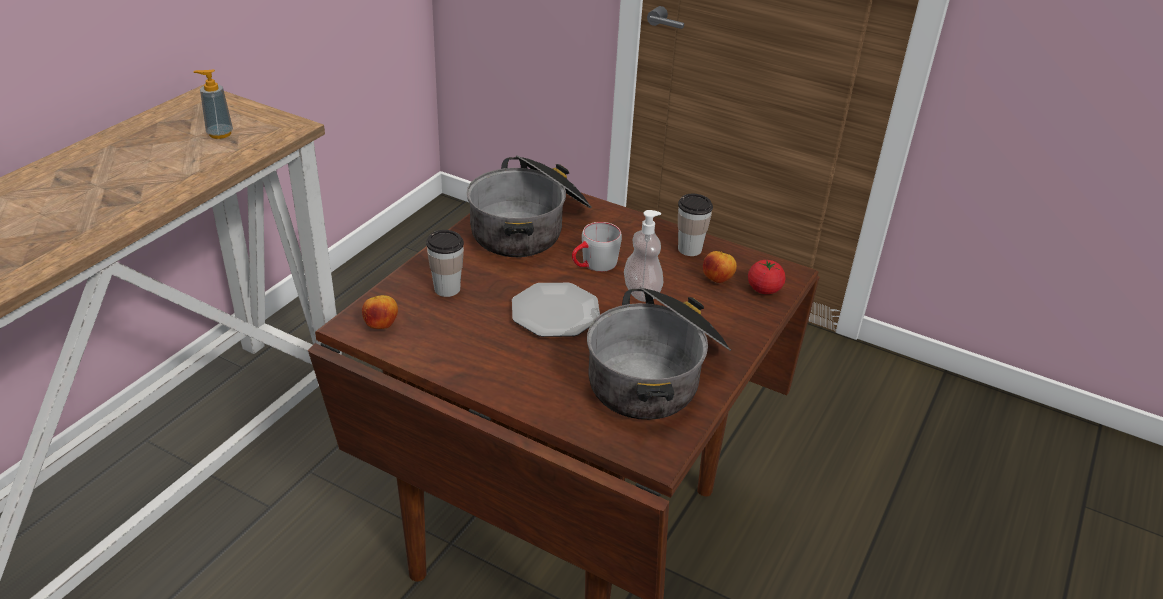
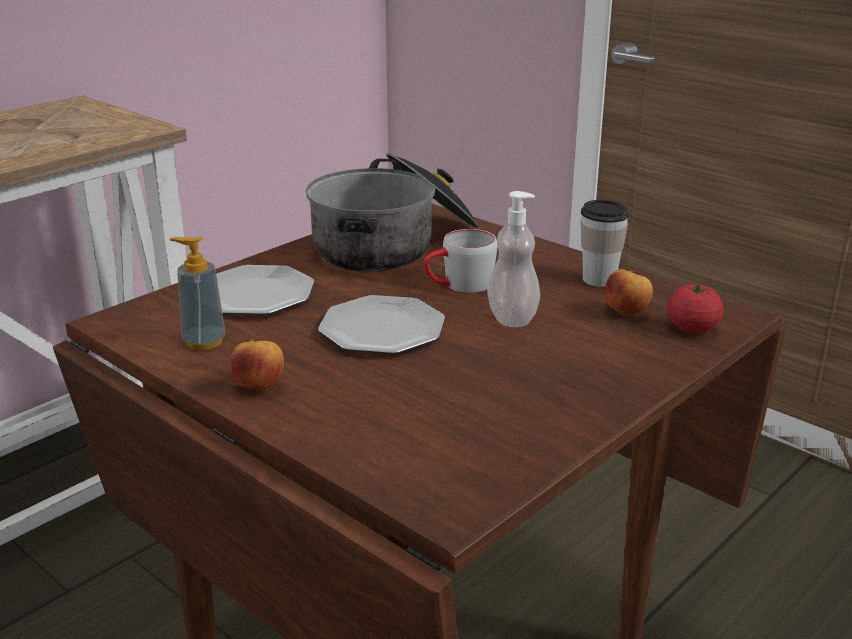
camera: 15 degrees right, 10 degrees down
soap dispenser [193,69,233,139] -> soap dispenser moved to [169,237,225,350]
apple [362,295,398,329] -> apple moved to [230,339,284,390]
cup [426,230,464,297] -> plate [216,265,314,315]
cooking pot [587,287,731,420] -> none

